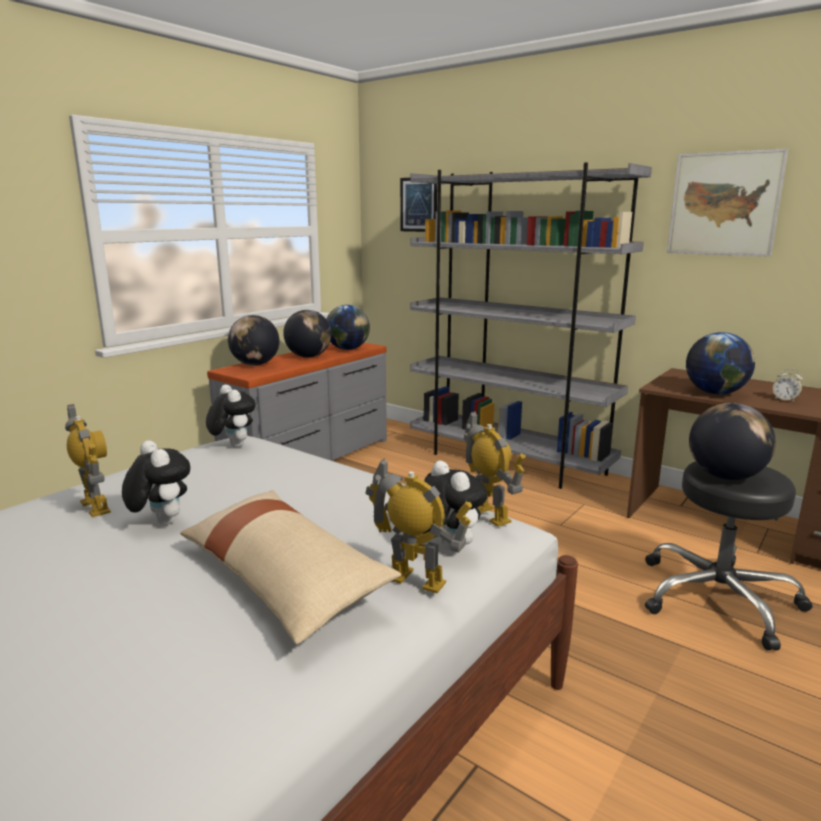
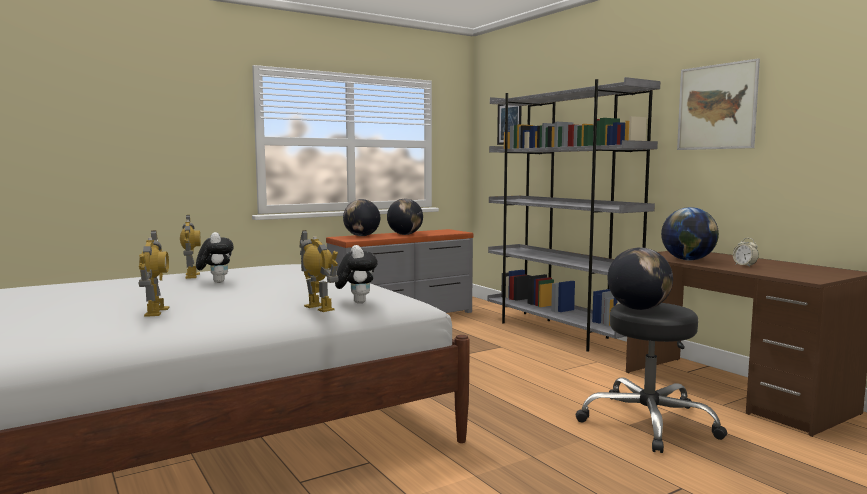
camera: 20 degrees right, 10 degrees down
beige pillow [180,490,402,645] -> none
plush toy [206,385,256,448] -> none
globe [327,305,370,350] -> none
toy robot [464,411,525,527] -> toy robot moved to [139,230,169,317]

